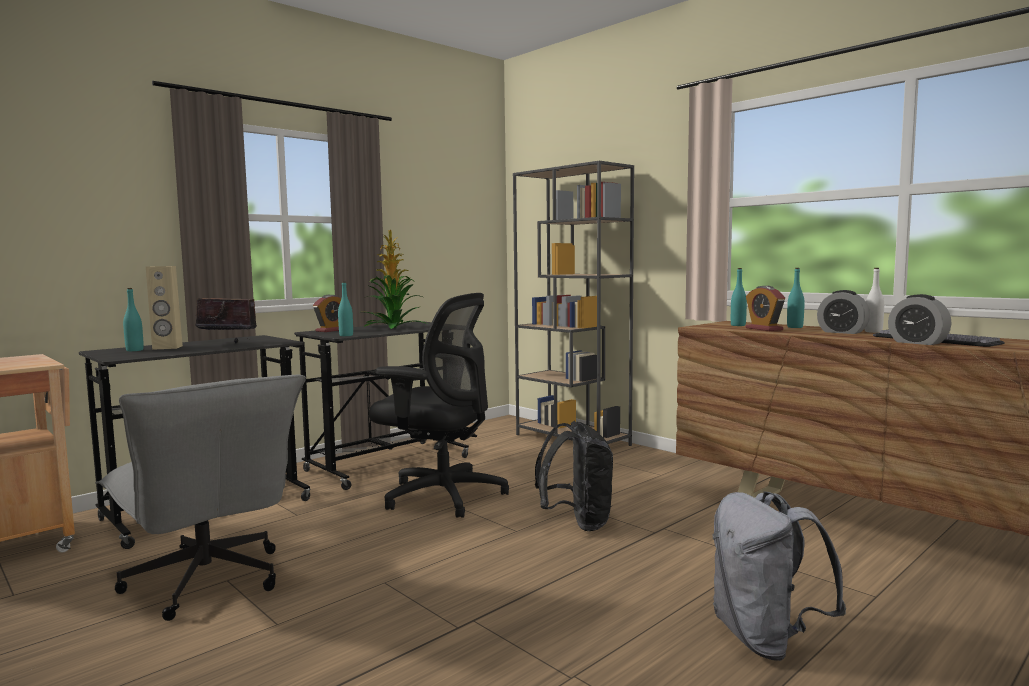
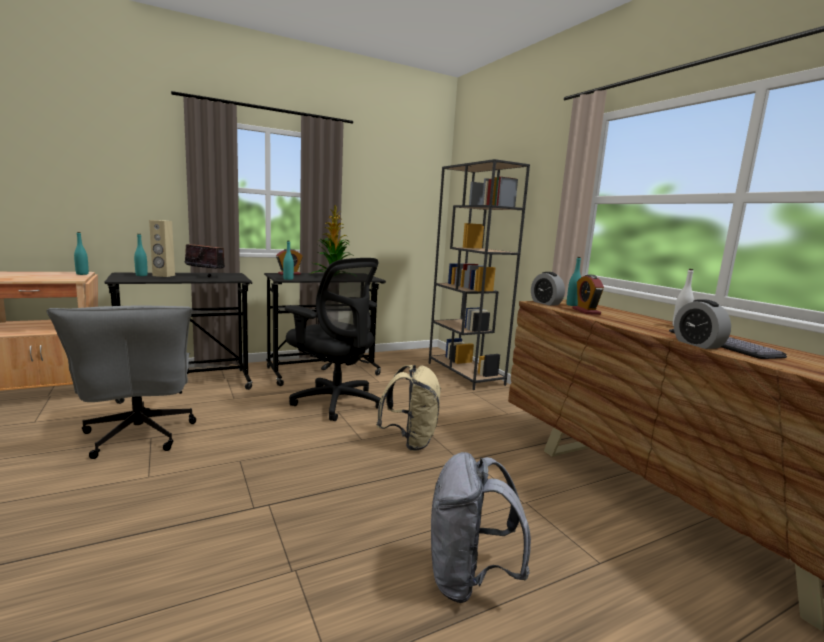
camera: 15 degrees right, 5 degrees up
black backpack [535,421,613,531] -> beige backpack [376,365,441,451]
turquoise bottle [787,268,804,328] -> turquoise bottle moved to [74,232,89,275]
alarm clock [817,290,870,334] -> alarm clock moved to [531,272,565,306]

